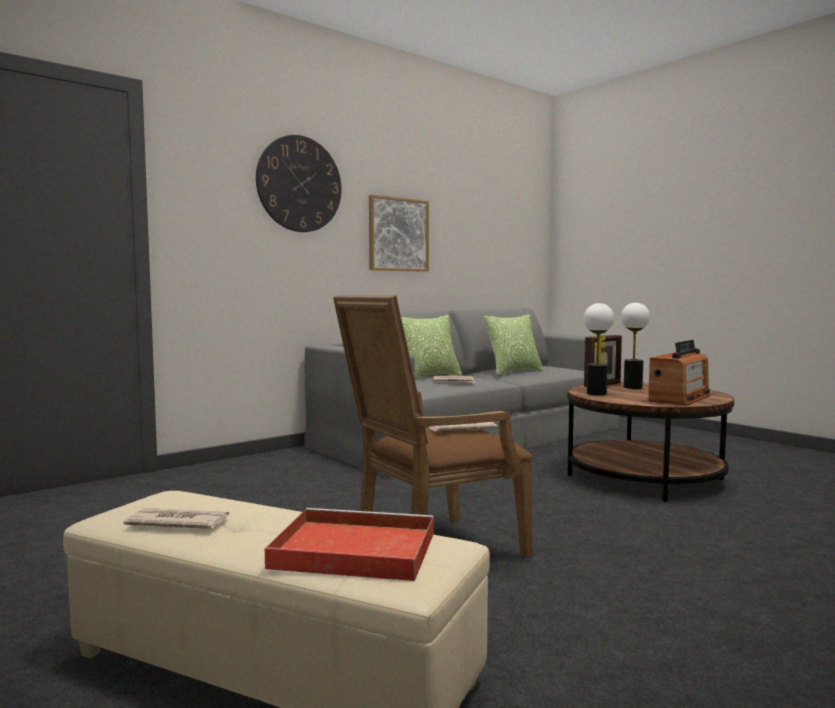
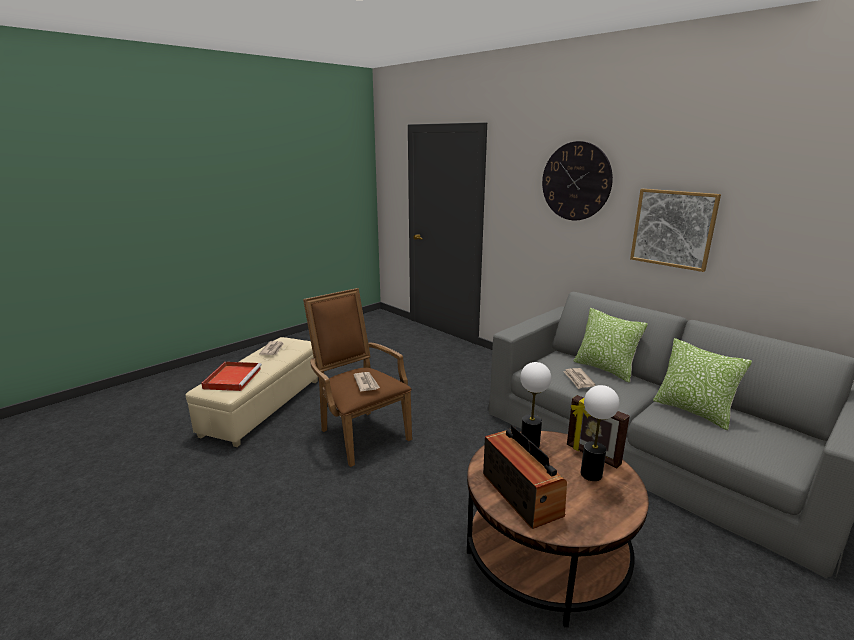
camera: 85 degrees right, 15 degrees up
radio [648,340,710,406] -> radio turned 150 degrees counterclockwise [483,425,567,529]

